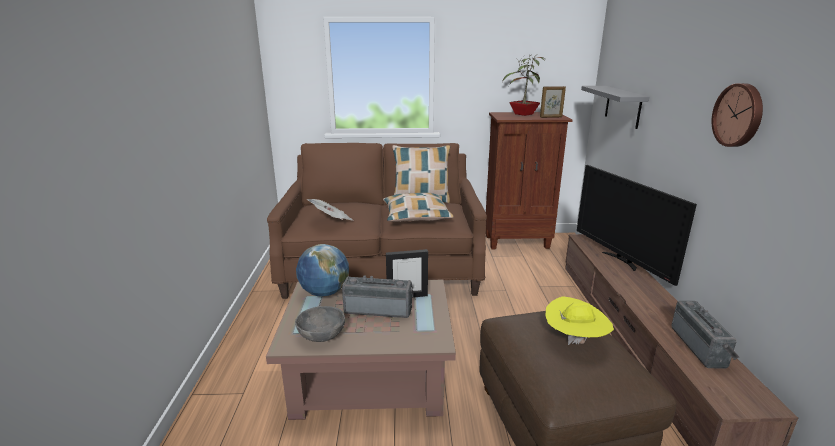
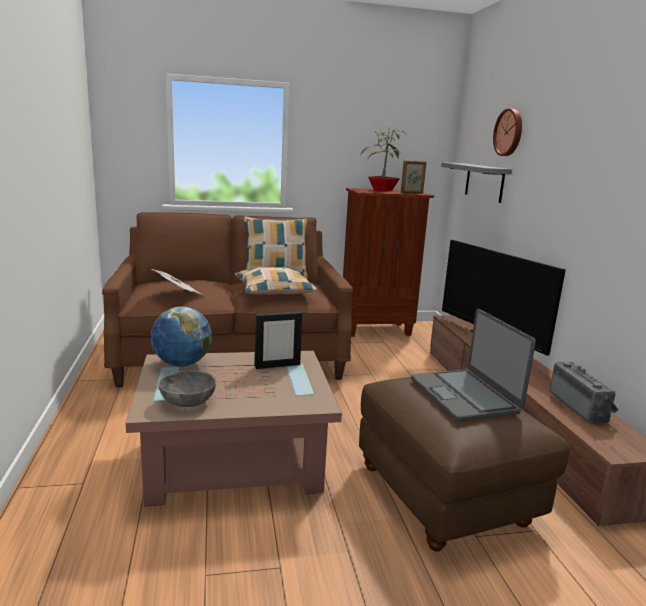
camera: 10 degrees left, 5 degrees down
radio [342,275,414,318] -> none
yellow hat [545,296,614,345] -> laptop [411,309,536,422]
wall clock [712,83,763,147] -> wall clock moved to [493,109,522,156]

